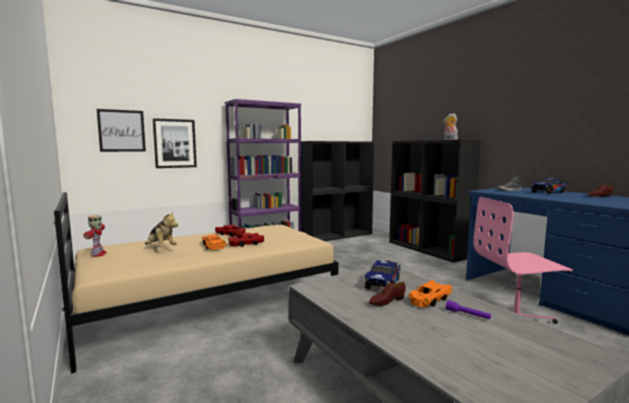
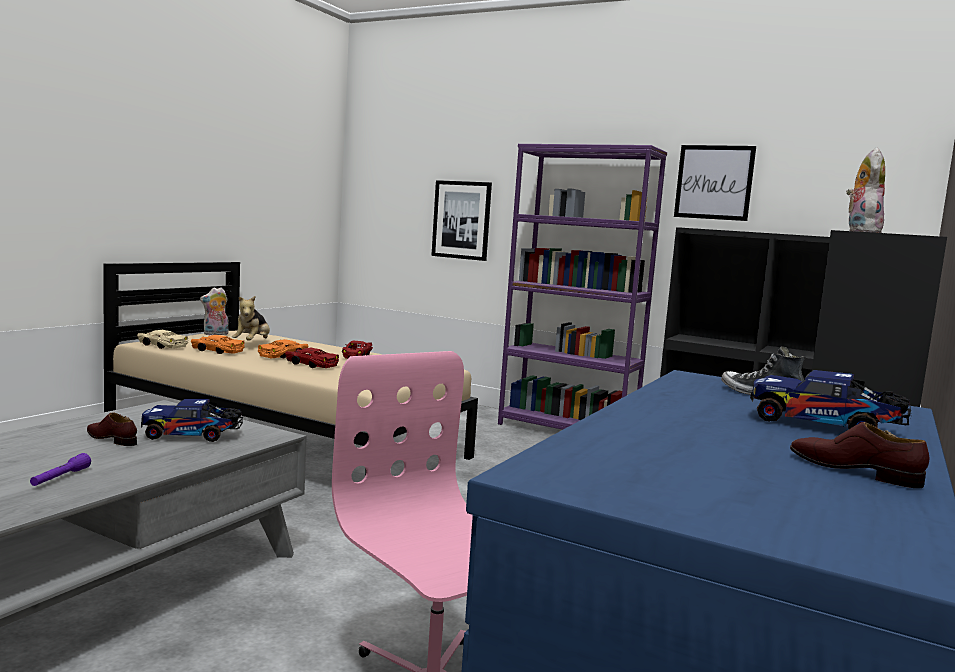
camera: 60 degrees right, 0 degrees up
toy robot [84,215,107,257] -> plush toy [200,288,229,335]
picture [97,109,146,152] -> picture moved to [674,145,756,221]
orange toy car [409,280,452,308] -> orange toy car moved to [191,335,245,354]
none -> beige toy car [137,330,188,349]

